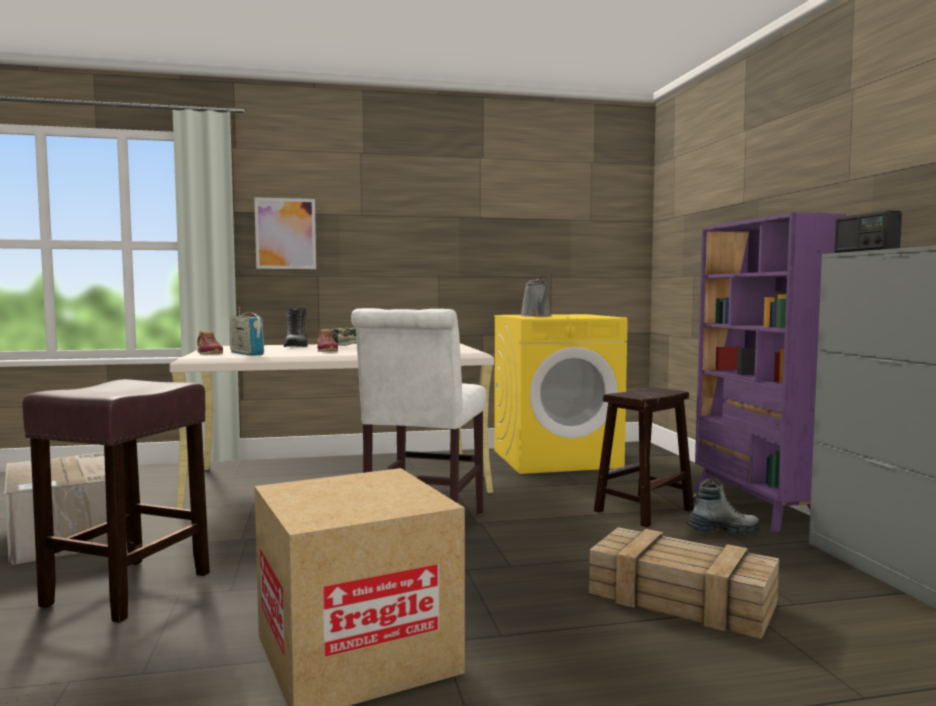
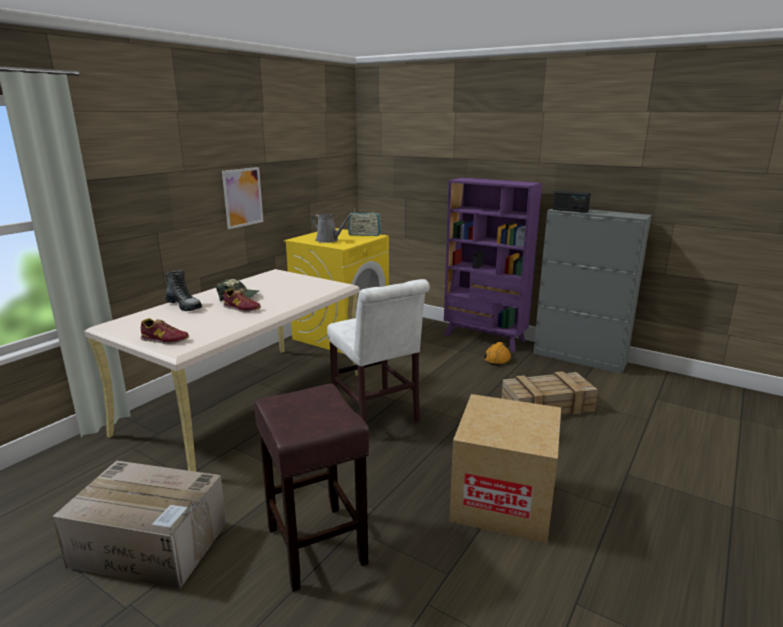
camera: 45 degrees left, 15 degrees up
radio [230,307,264,356] -> radio moved to [348,208,381,236]
picture [254,197,316,269] -> picture moved to [222,167,263,229]
brown stool [594,387,694,527] -> none
boot [686,479,760,534] -> orange hard hat [483,342,512,366]

